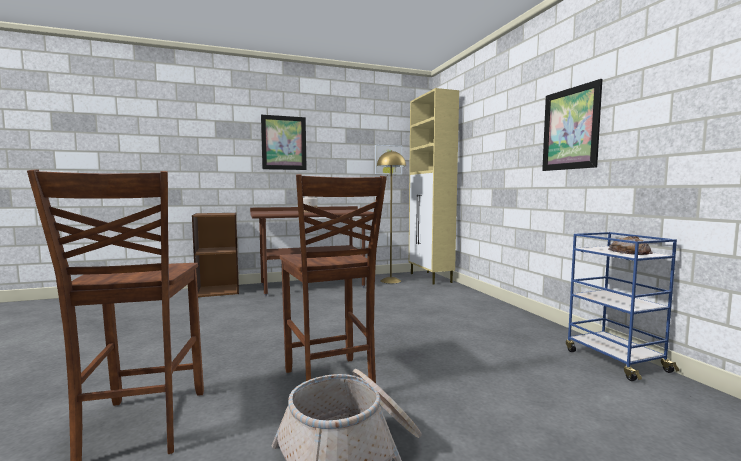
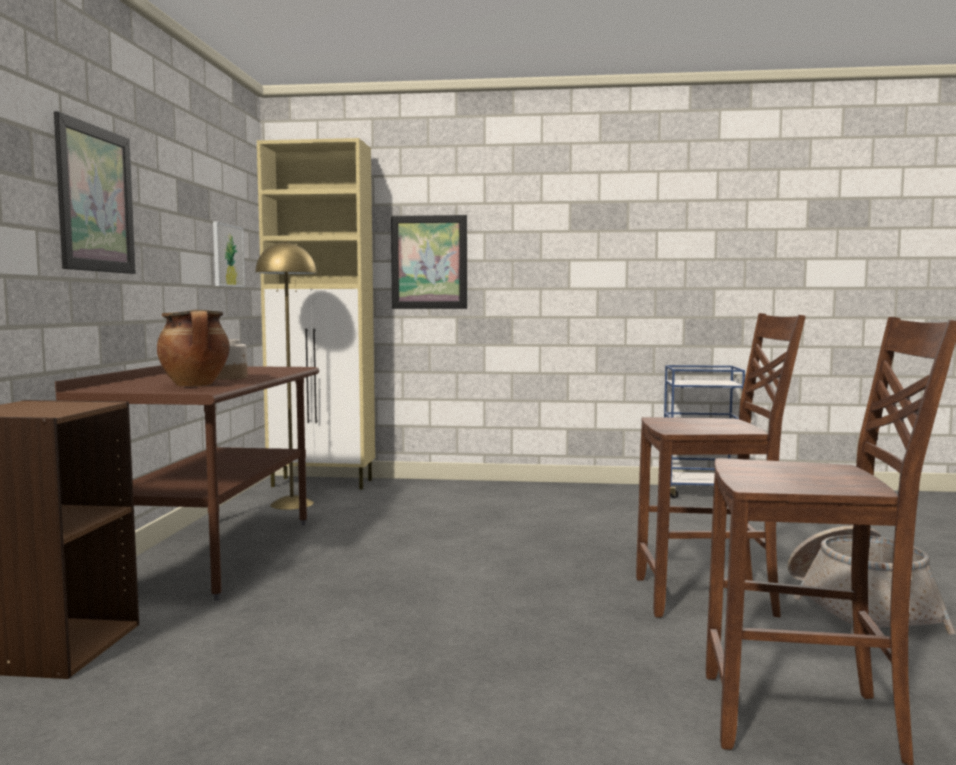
camera: 65 degrees left, 0 degrees up
picture [542,79,602,171] -> picture moved to [391,215,467,309]
bread [608,236,653,255] -> none
none -> cooking pot [157,310,230,386]

